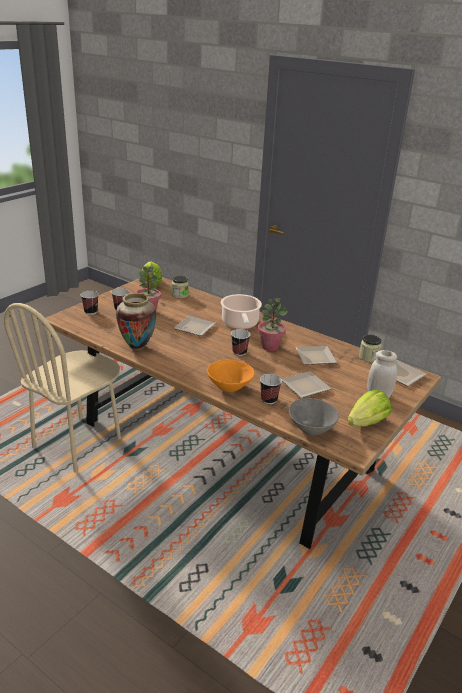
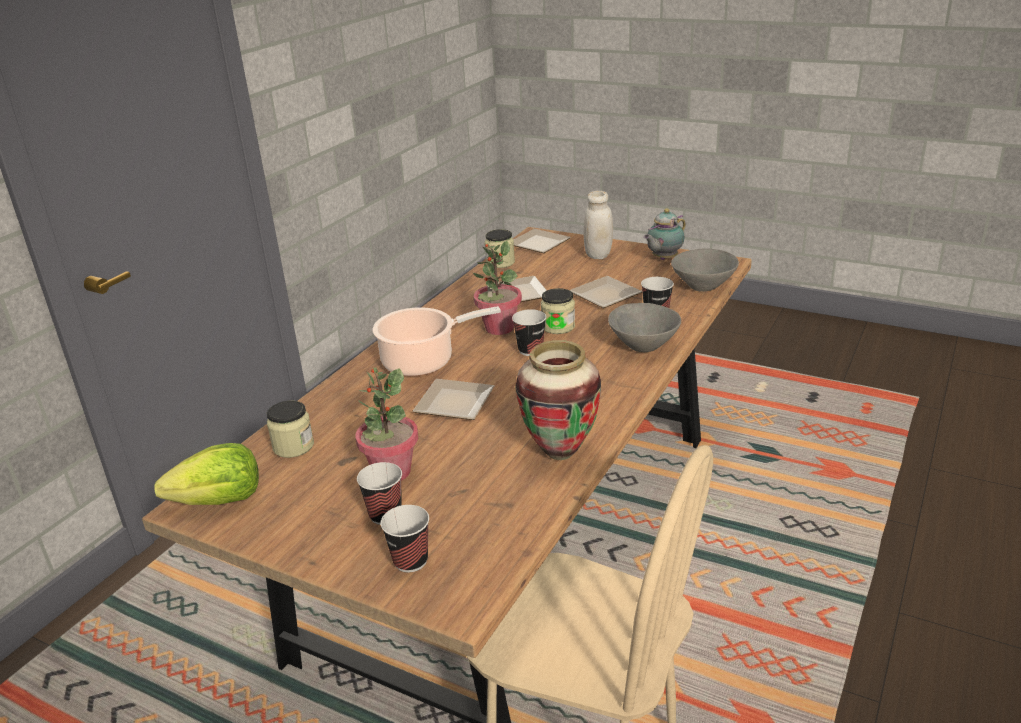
camera: 95 degrees left, 0 degrees up
orange bowl [207,360,255,392] -> grey bowl [608,303,681,352]
lettuce [347,390,391,427] -> teapot [643,209,686,260]
none -> jar [541,288,575,334]

